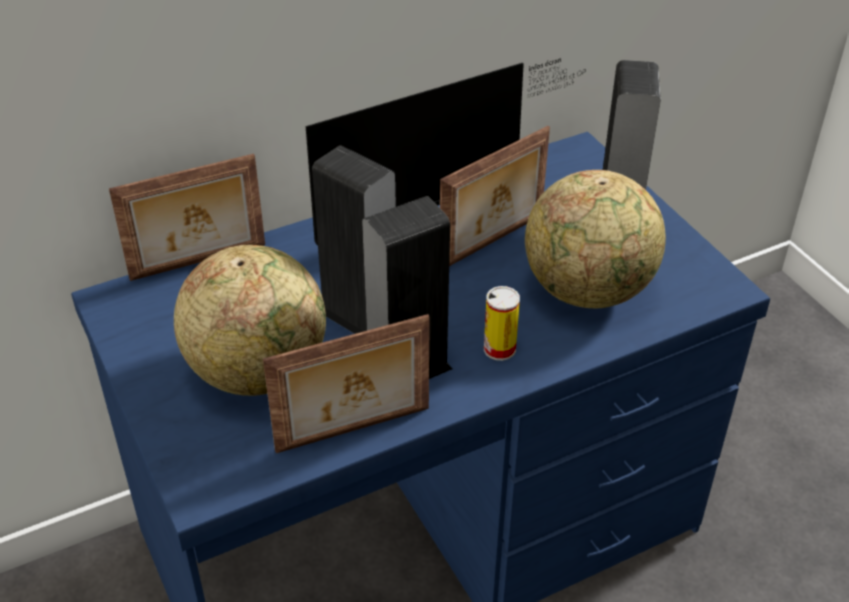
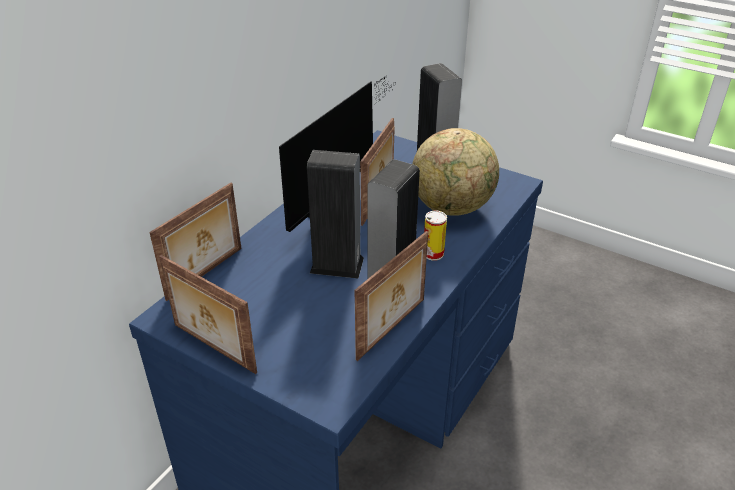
camera: 30 degrees left, 5 degrees down
globe [174,245,326,396] -> none
none -> picture frame [159,255,257,374]

